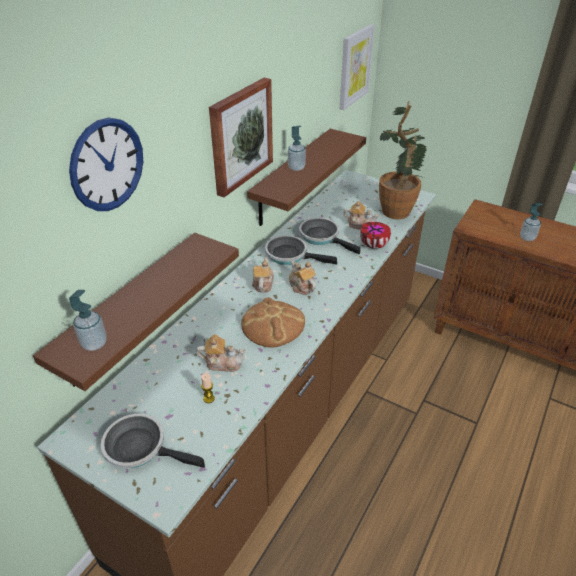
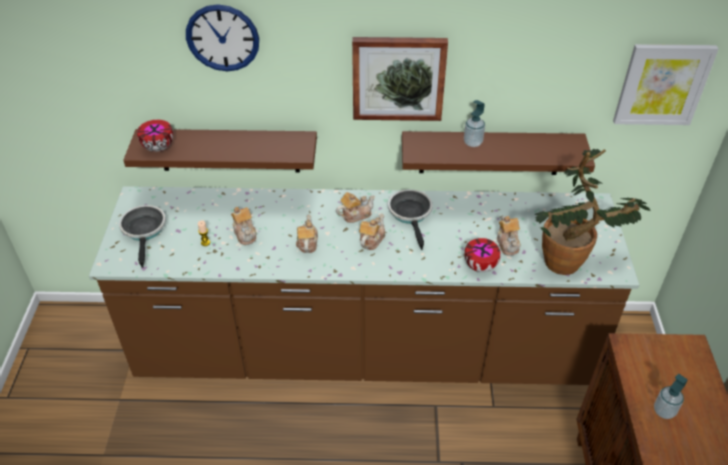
camera: 60 degrees right, 5 degrees up
soap dispenser [69,290,107,351] -> bowl [137,120,173,152]
bread [241,298,305,348] -> teapot [296,214,318,253]
frying pan [299,218,361,254] -> none

